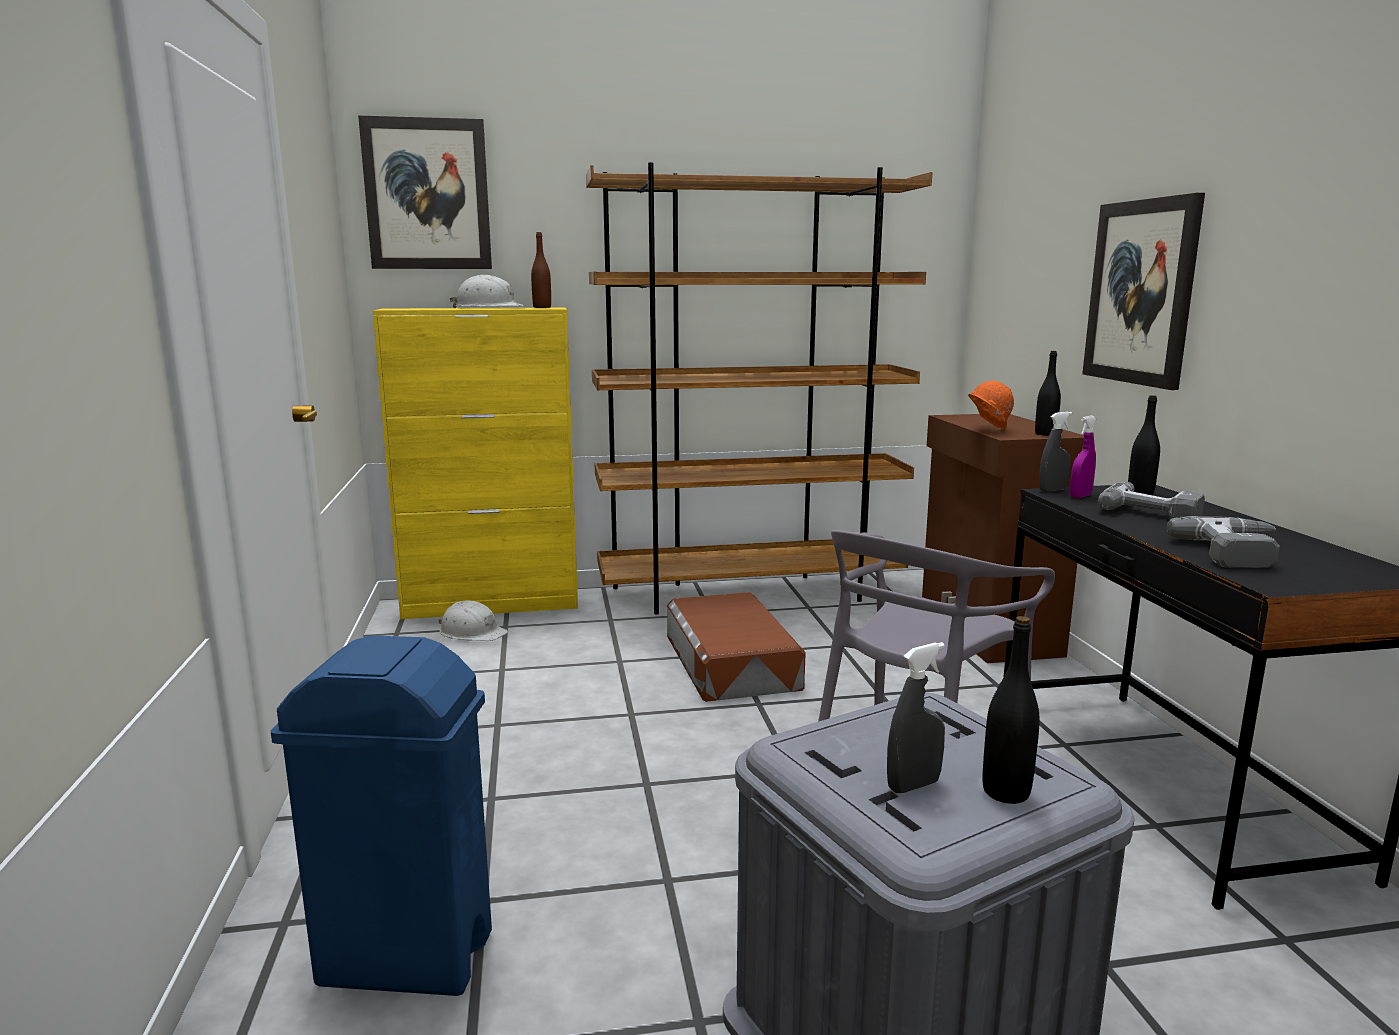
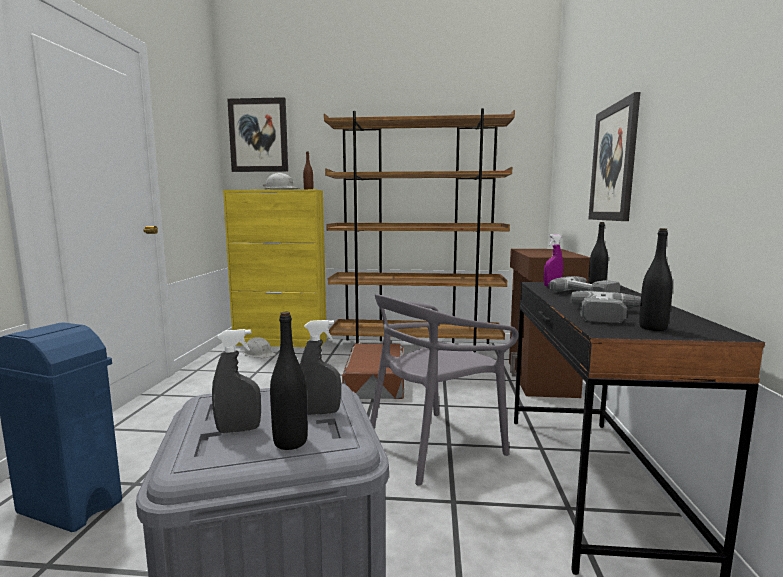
camera: 15 degrees right, 5 degrees down
orange hard hat [968,380,1014,430] -> none
black bottle [1035,351,1061,436] -> black bottle moved to [639,228,673,331]
grey spray bottle [1039,412,1072,492] -> grey spray bottle moved to [300,320,341,415]

